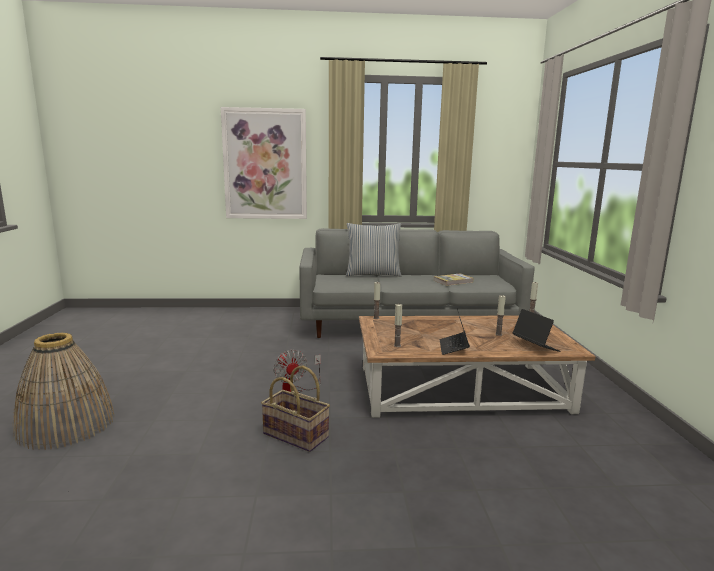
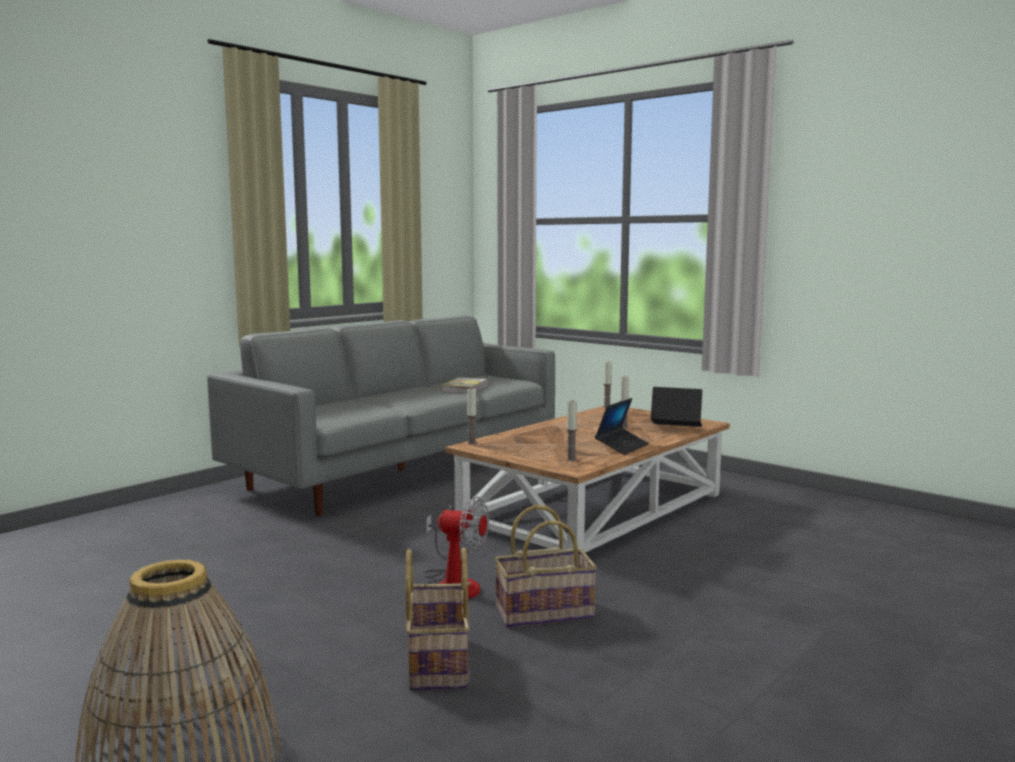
camera: 45 degrees left, 5 degrees down
picture [221,107,307,219] -> none
pillow [346,223,402,277] -> none
laptop [440,309,470,355] -> laptop turned 105 degrees counterclockwise [595,398,649,455]
none -> basket [405,548,470,691]

